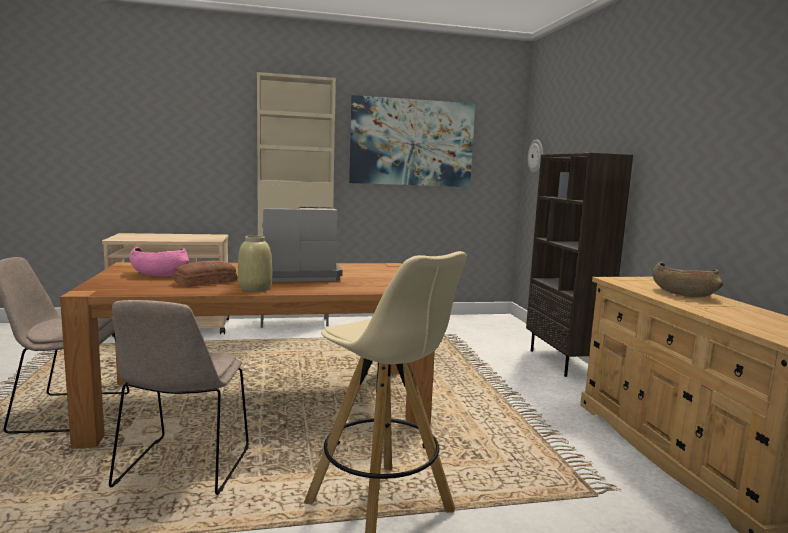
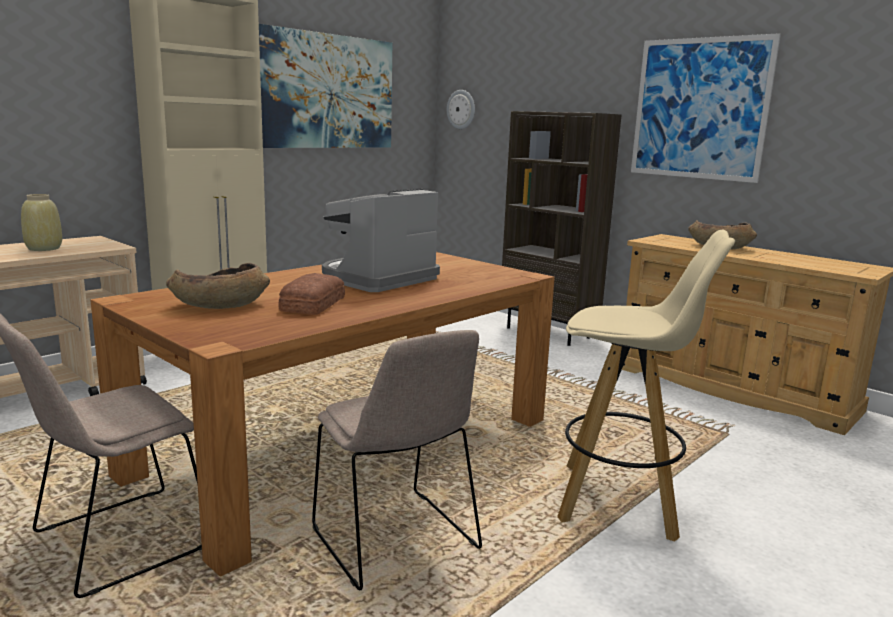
camera: 35 degrees left, 5 degrees up
pink bowl [129,247,189,276] -> brown bowl [166,263,270,309]
beige vase [238,235,272,291] -> beige vase moved to [21,194,62,251]
none -> picture [631,33,781,183]

